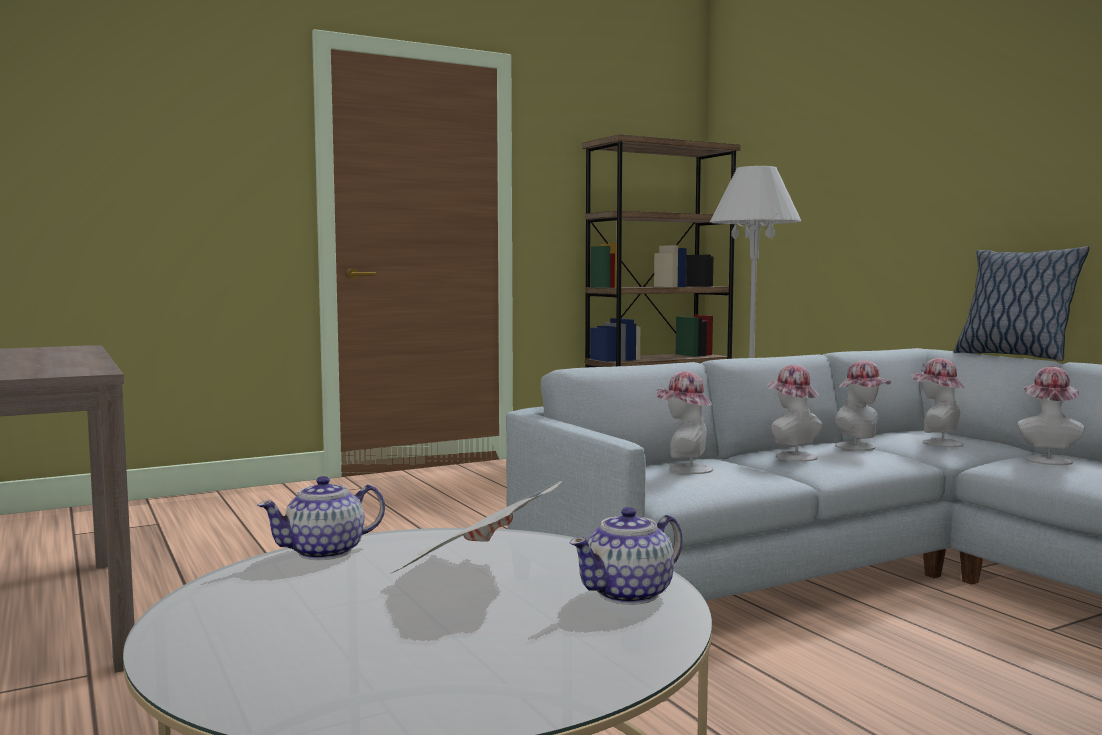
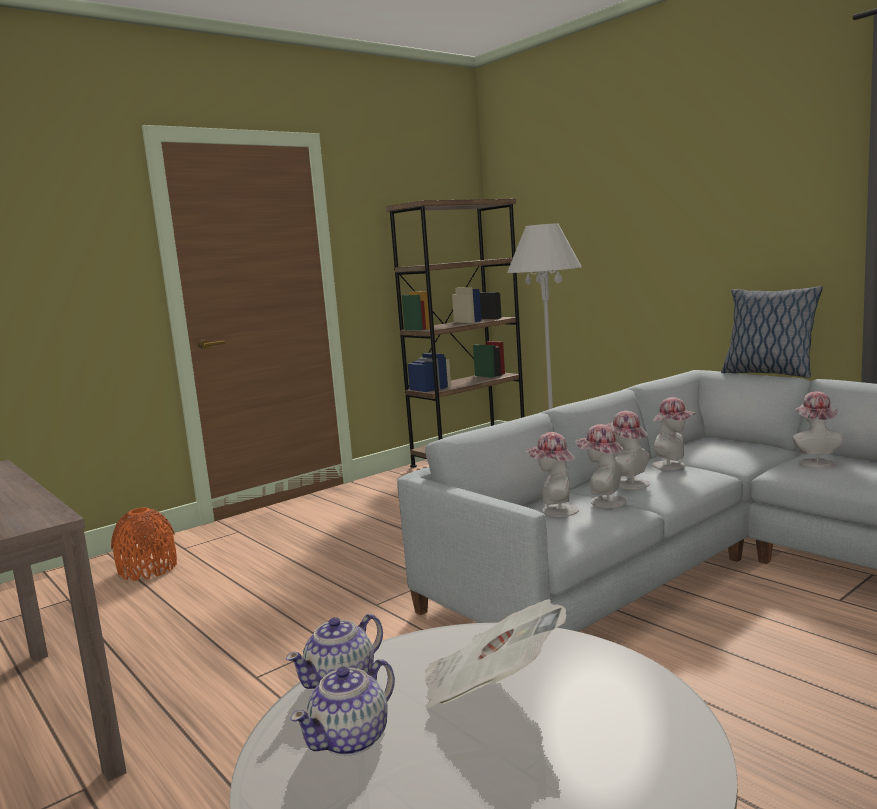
camera: 10 degrees left, 5 degrees up
teapot [569,507,683,605] -> teapot moved to [290,659,395,756]
hat [911,358,965,447] -> hat moved to [576,424,626,508]
none -> orange vase [111,508,177,581]

